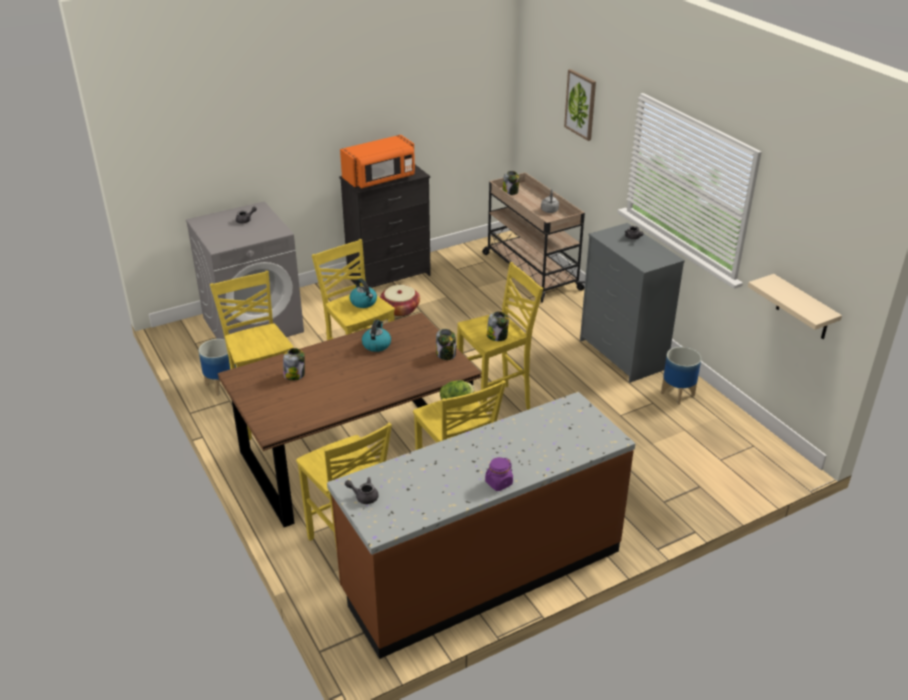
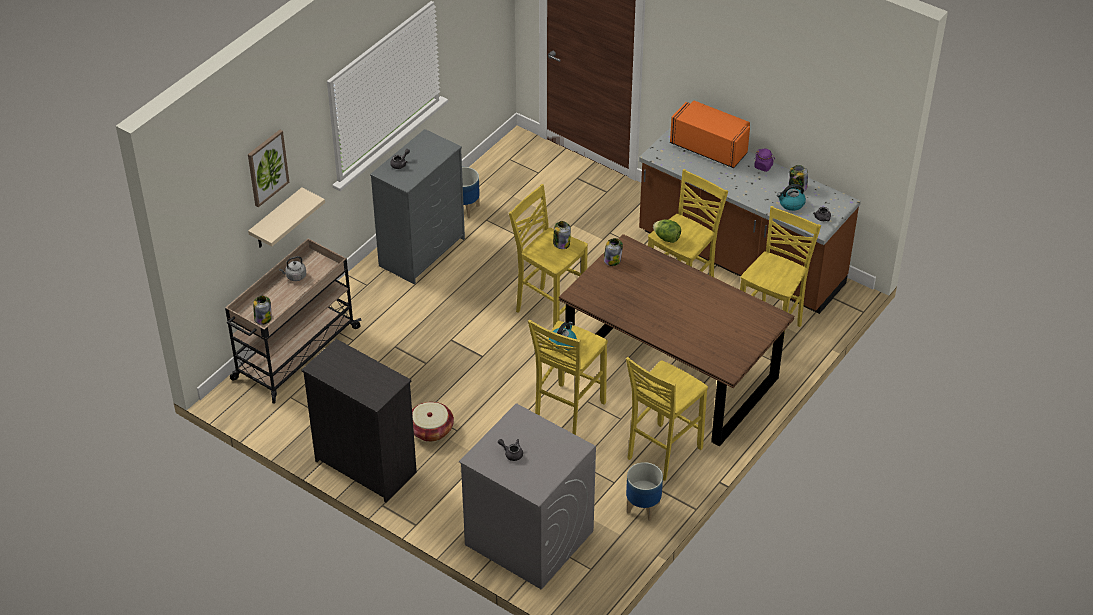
camera: 115 degrees left, 10 degrees up
jar [283,348,305,381] -> jar moved to [789,165,808,191]
orange microwave [340,135,415,188] -> orange microwave moved to [670,101,750,168]
kettle [362,320,391,352] -> kettle moved to [777,184,806,211]
beige shelf [748,274,842,339] -> beige shelf moved to [248,187,325,247]

